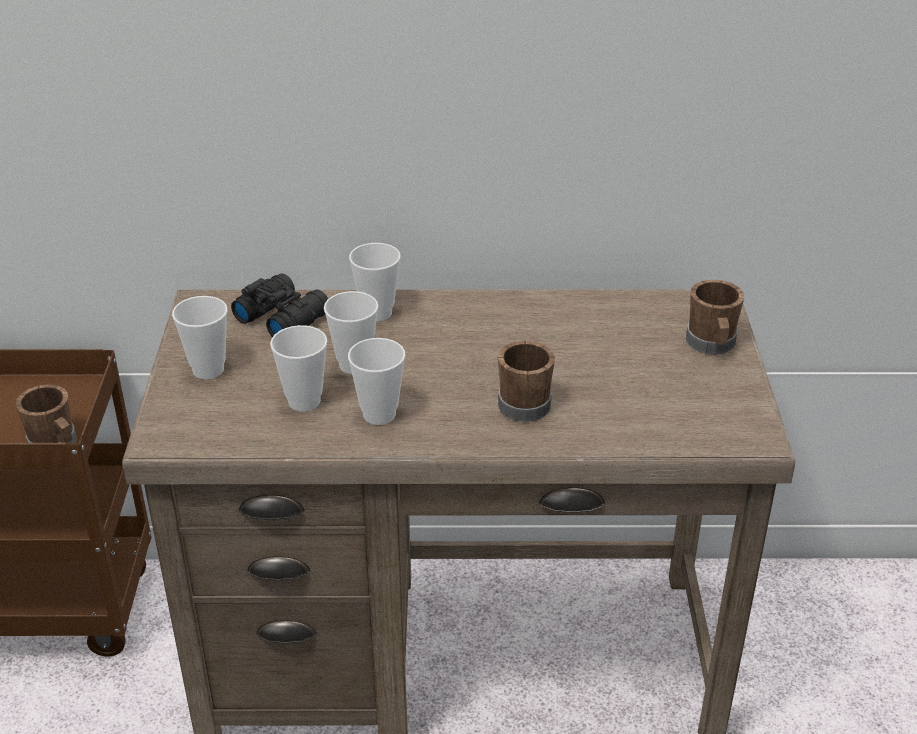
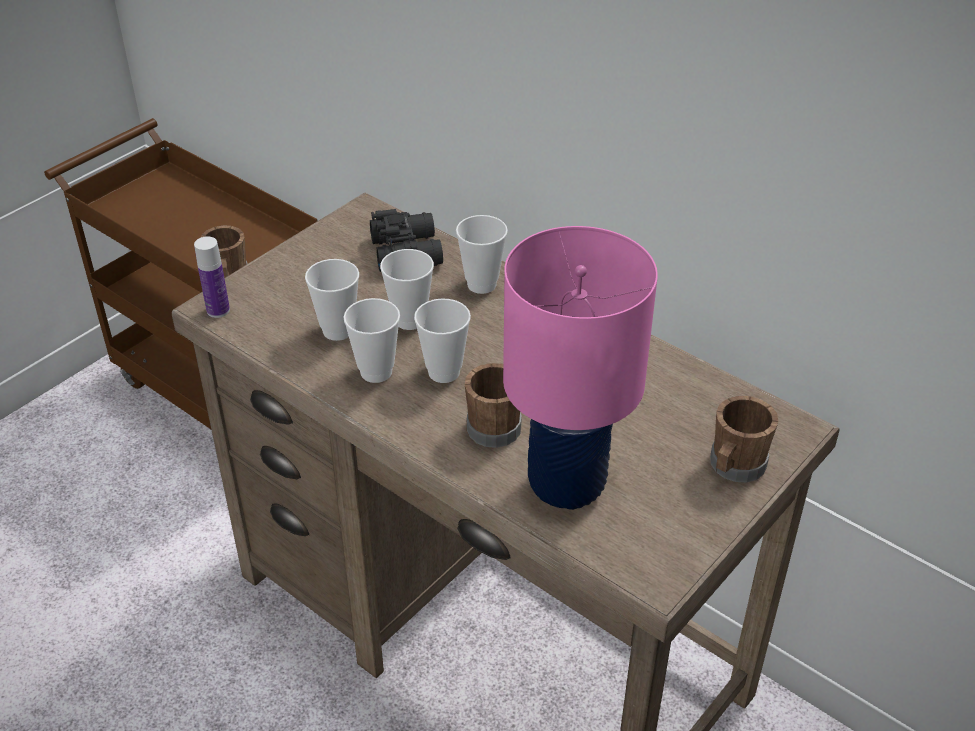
camera: 40 degrees right, 5 degrees up
cup [172,296,228,379] -> cup moved to [414,299,471,383]
none -> bottle [194,236,230,318]
none -> pink table lamp [503,226,658,510]

